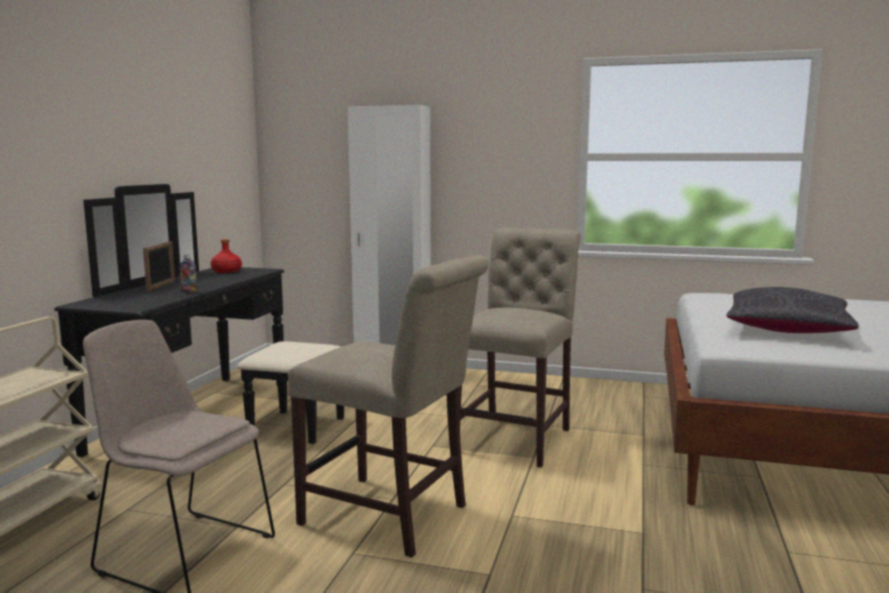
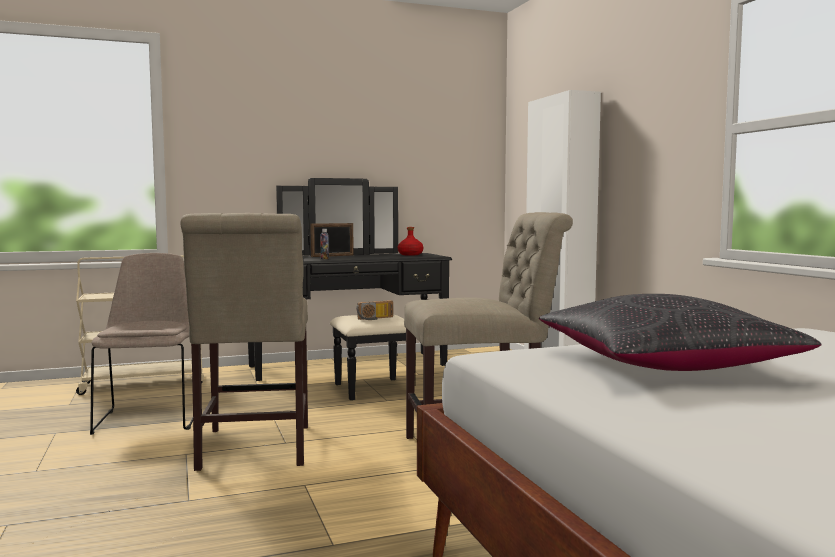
camera: 55 degrees right, 5 degrees down
none -> radio [356,300,393,320]

